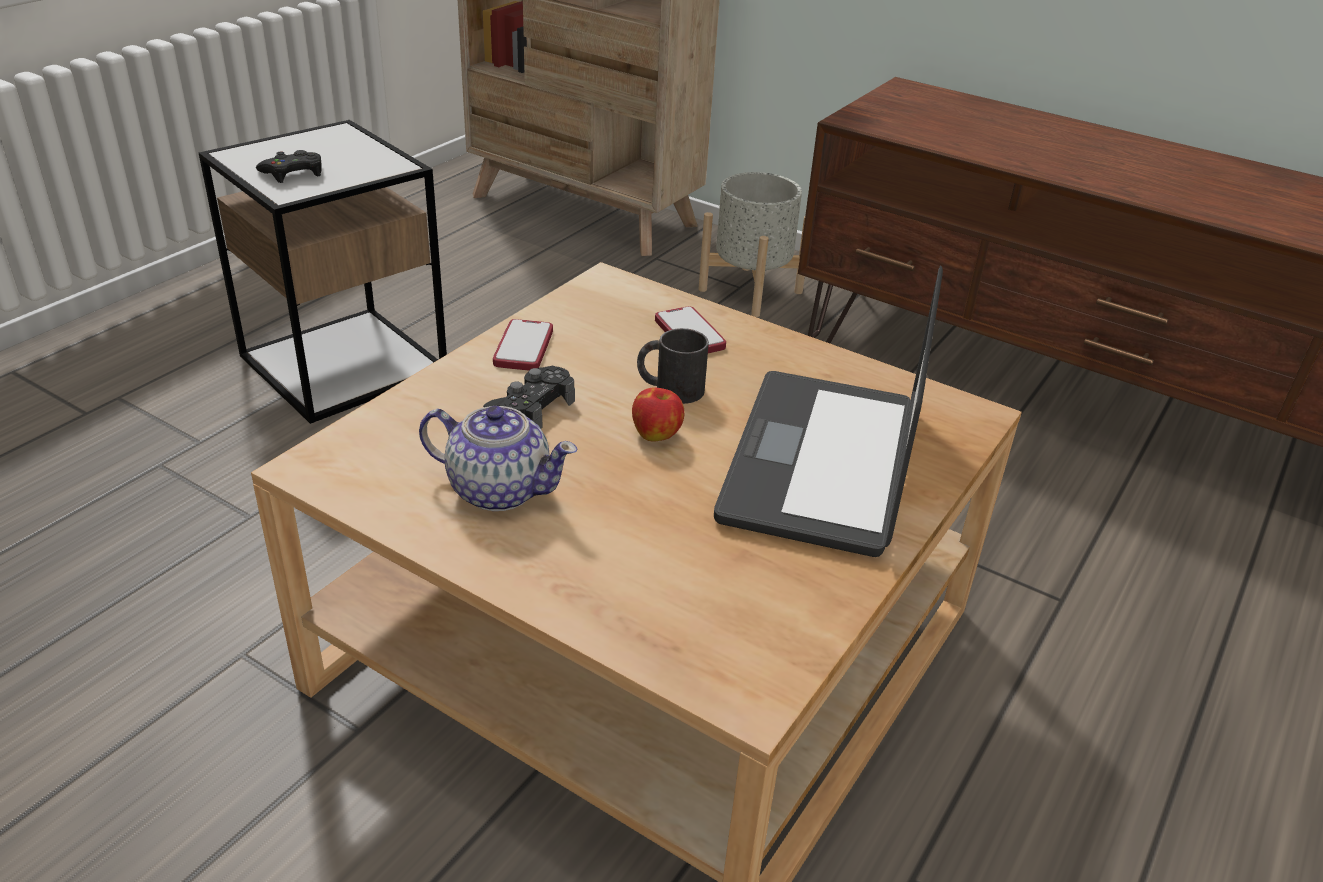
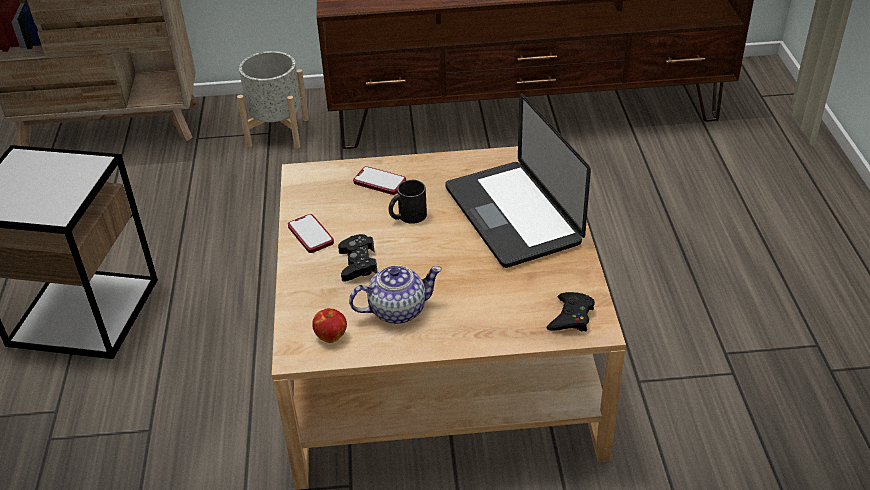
camera: 35 degrees left, 5 degrees up
black game controller [256,150,322,183] -> black game controller moved to [546,292,595,331]
apple [632,387,685,441] -> apple moved to [312,308,347,343]

